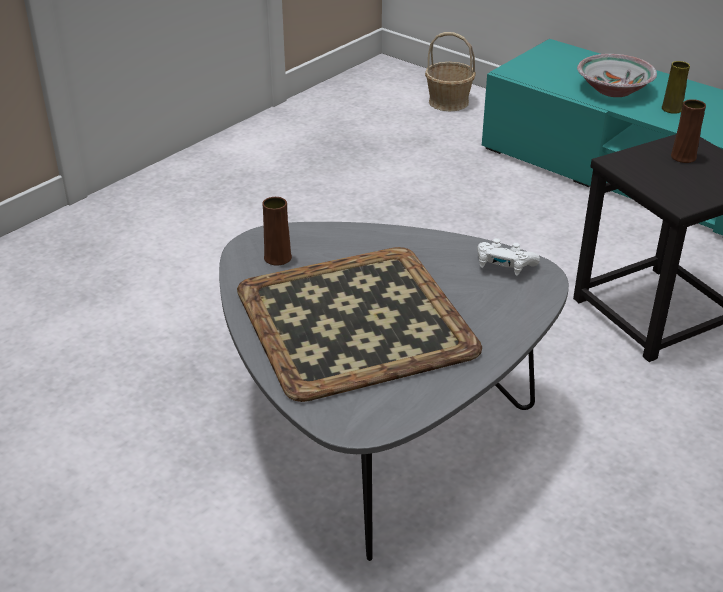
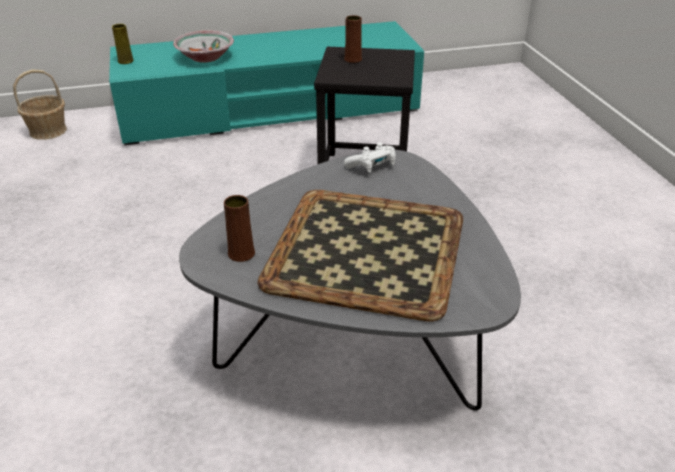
camera: 55 degrees left, 0 degrees up
yellow vase [662,61,690,114] -> yellow vase moved to [112,24,134,64]

